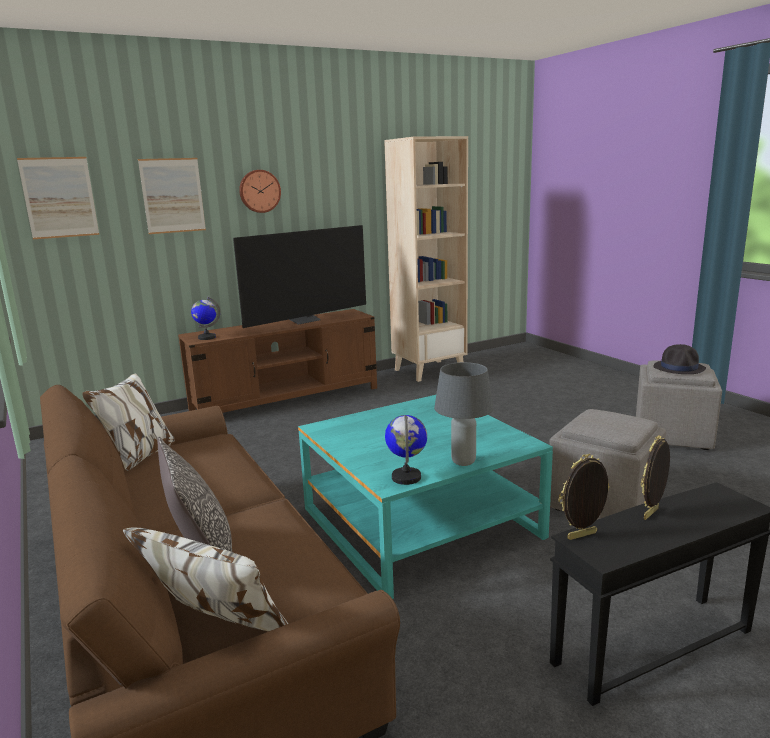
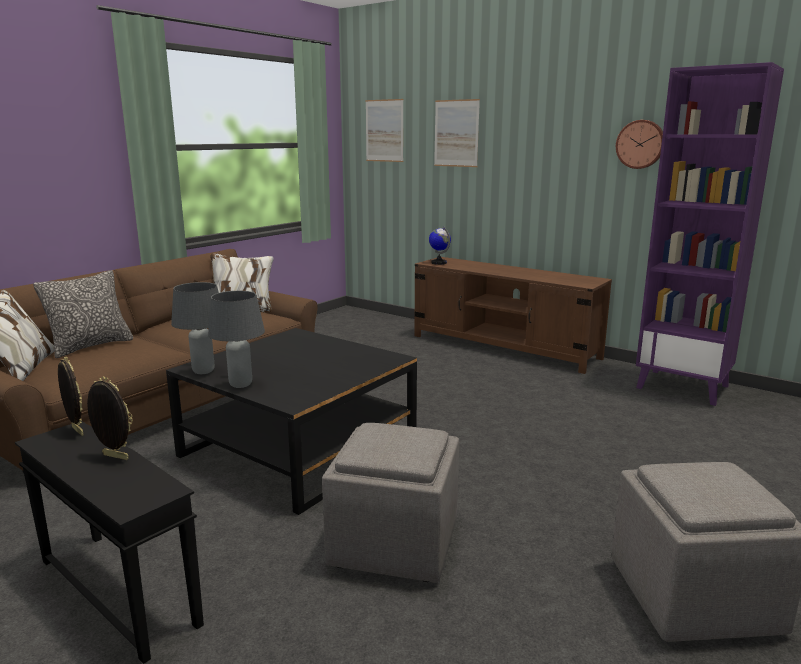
camera: 65 degrees right, 0 degrees up
television [233,225,366,328] -> none
wall clock [239,170,281,213] -> wall clock moved to [616,120,663,169]
turquoise coffee table [298,395,553,599] -> black coffee table [166,328,417,515]
beige bookcase [384,136,468,382] -> purple bookcase [636,62,784,406]
globe [385,415,427,485] -> grey table lamp [171,282,219,374]
black hat [654,344,706,374] -> none

